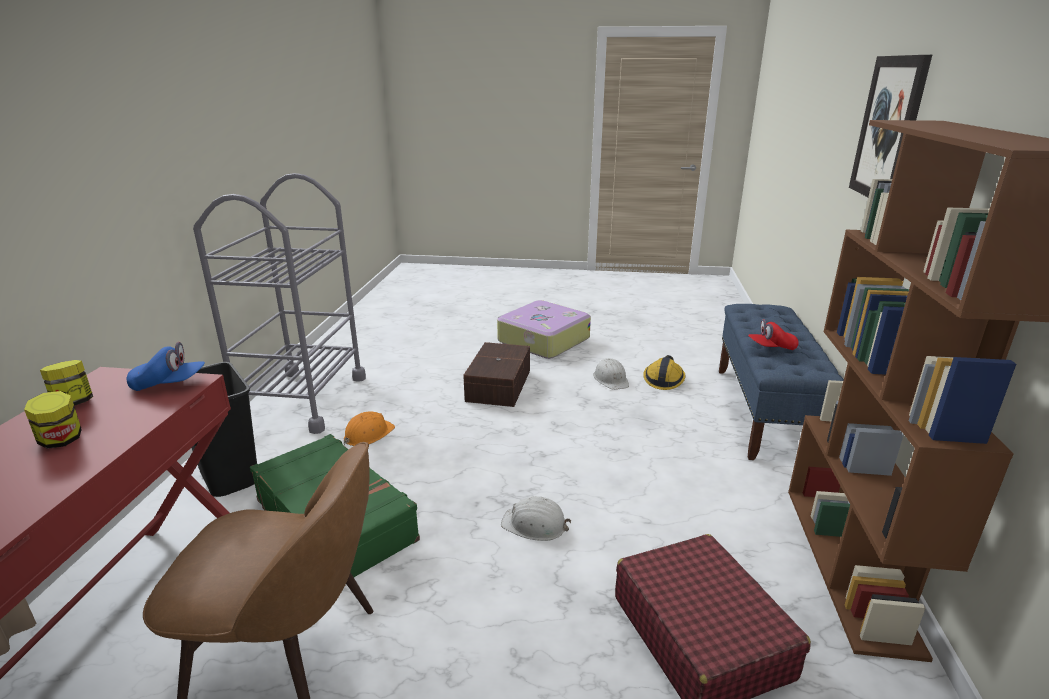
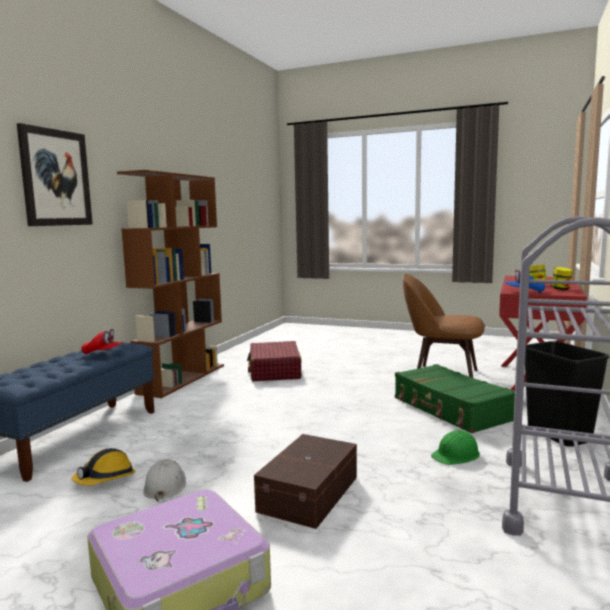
camera: 165 degrees left, 15 degrees down
orange hard hat [344,411,395,446] -> green hard hat [431,430,480,465]
white hard hat [501,496,571,541] -> none

